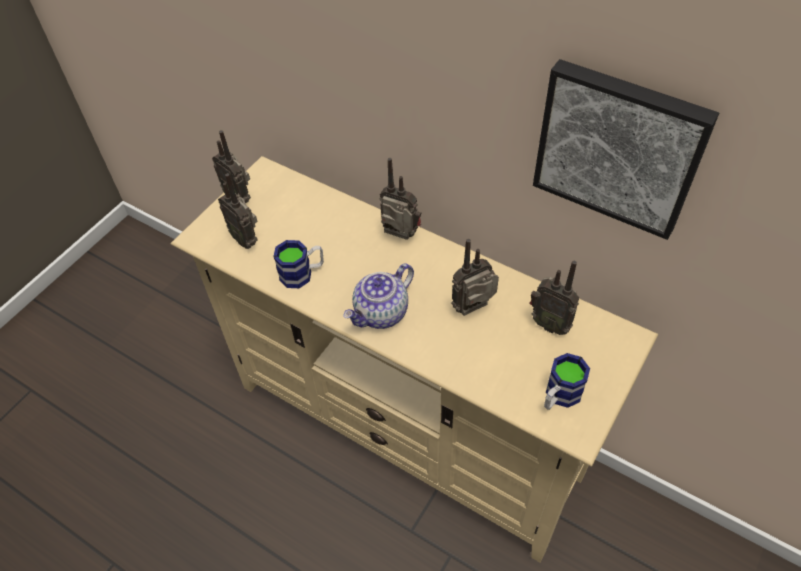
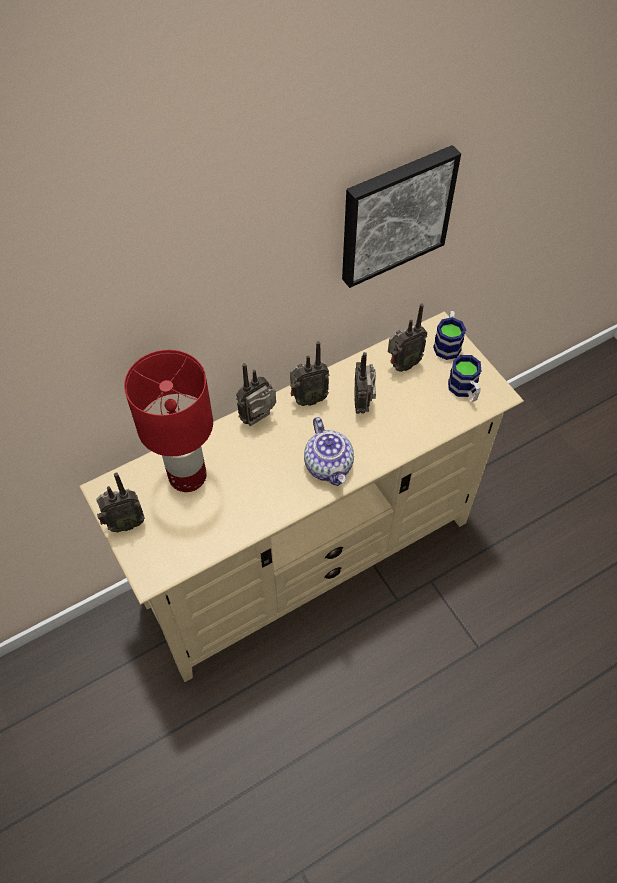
camera: 65 degrees left, 5 degrees up
radio [218,173,258,249] -> radio moved to [290,341,329,406]
mug [273,240,324,288] -> mug moved to [433,311,466,360]
none -> red table lamp [124,350,213,492]

